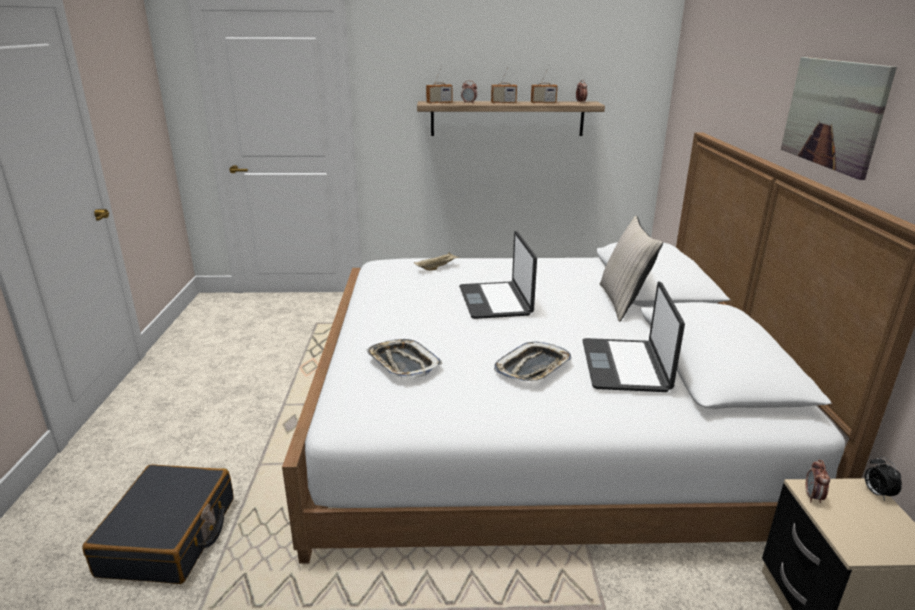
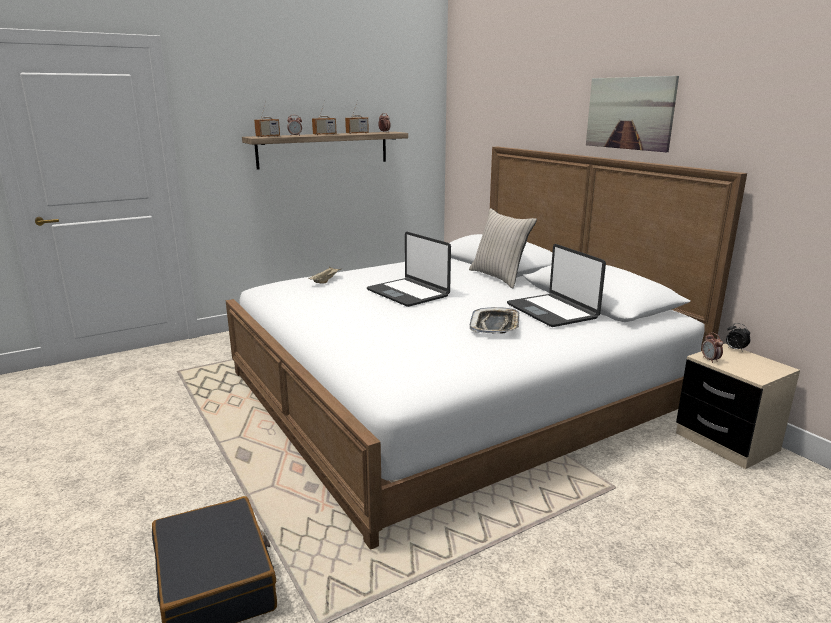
camera: 30 degrees left, 5 degrees down
tray [365,339,442,379] -> none

